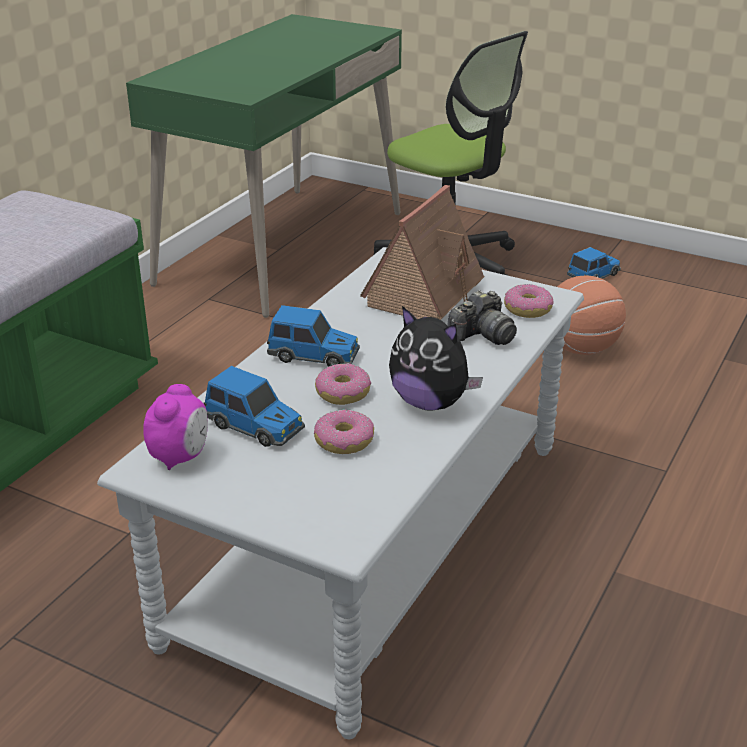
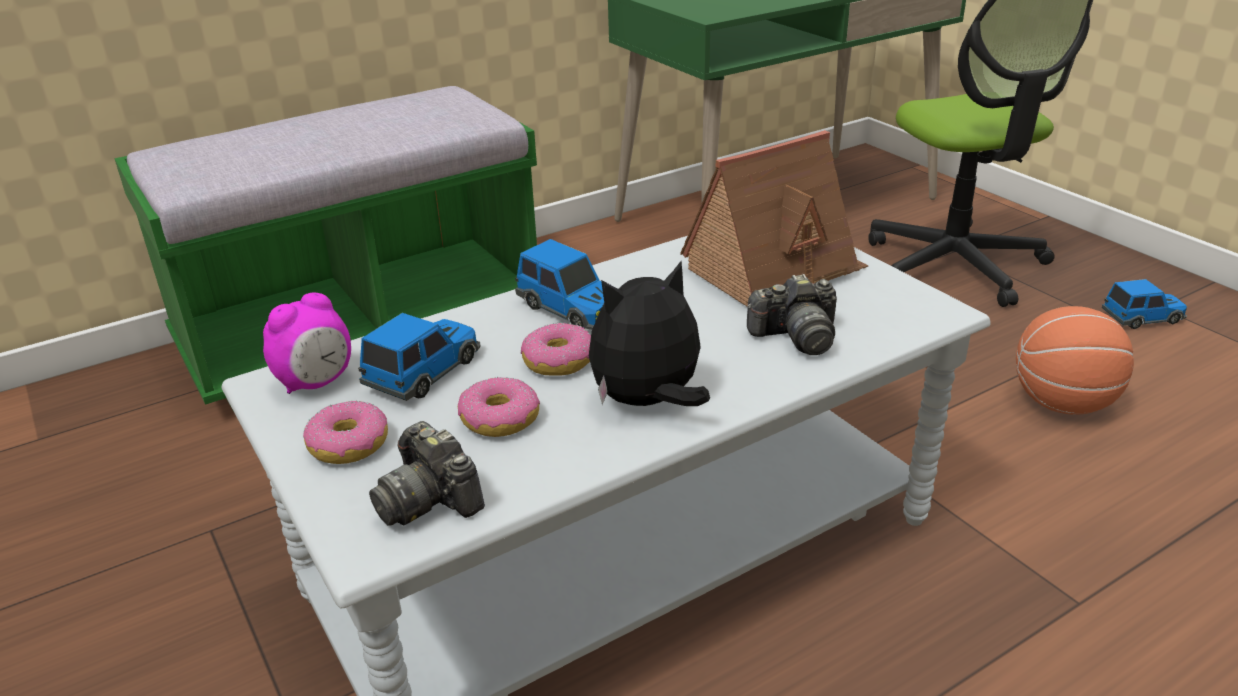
camera: 30 degrees right, 0 degrees up
toy car [204,366,305,447] -> toy car turned 120 degrees counterclockwise [358,313,481,401]
plush toy [389,306,483,411] -> plush toy turned 90 degrees clockwise [589,261,710,406]
donut [504,284,553,318] -> donut moved to [303,400,388,464]
none -> camera [369,421,485,526]

